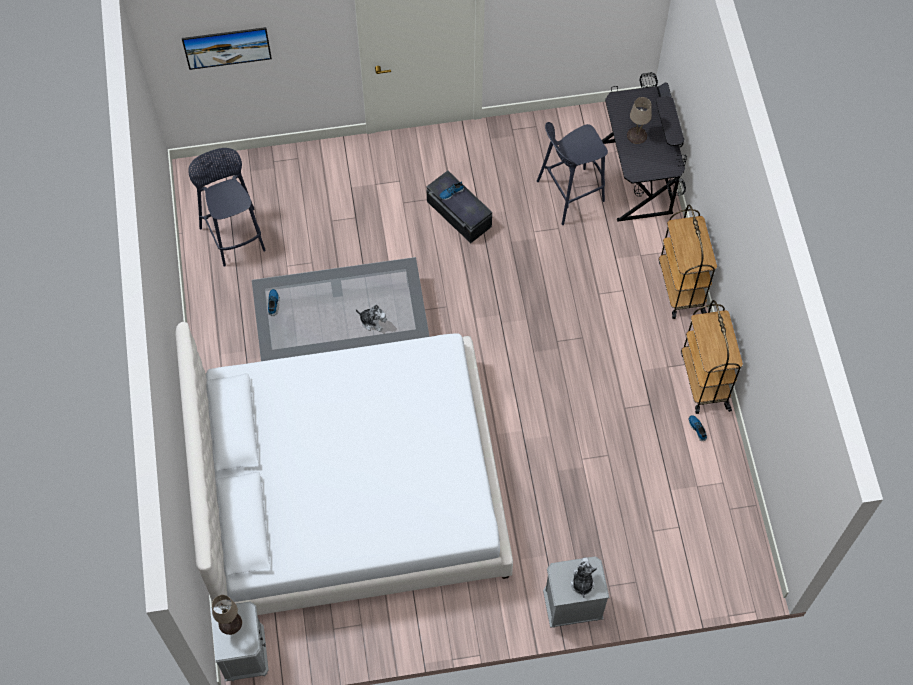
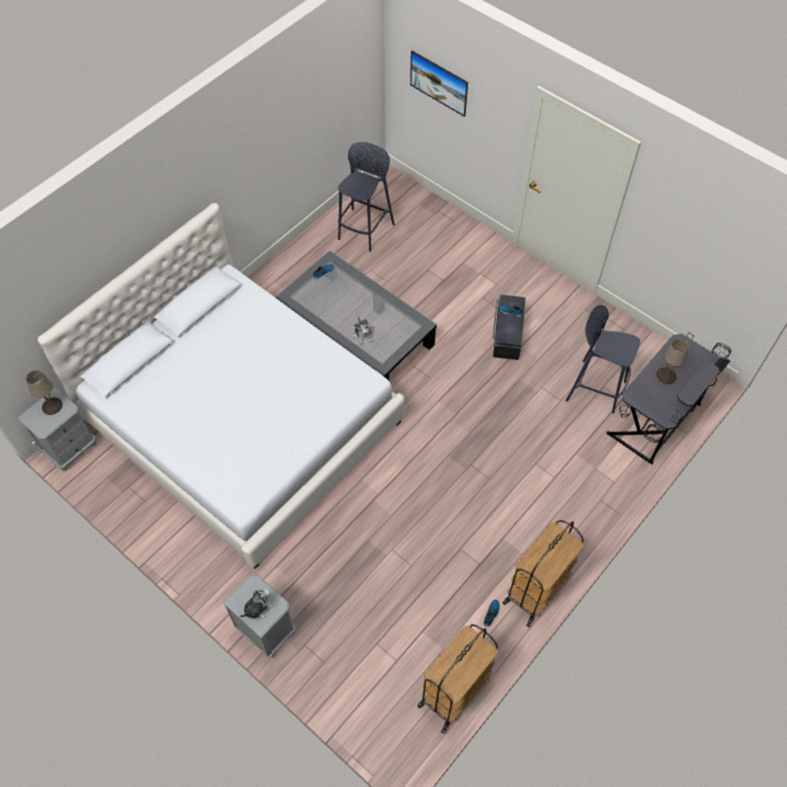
camera: 50 degrees right, 5 degrees down
brown cart [659,204,717,319] -> brown cart moved to [417,624,498,734]

